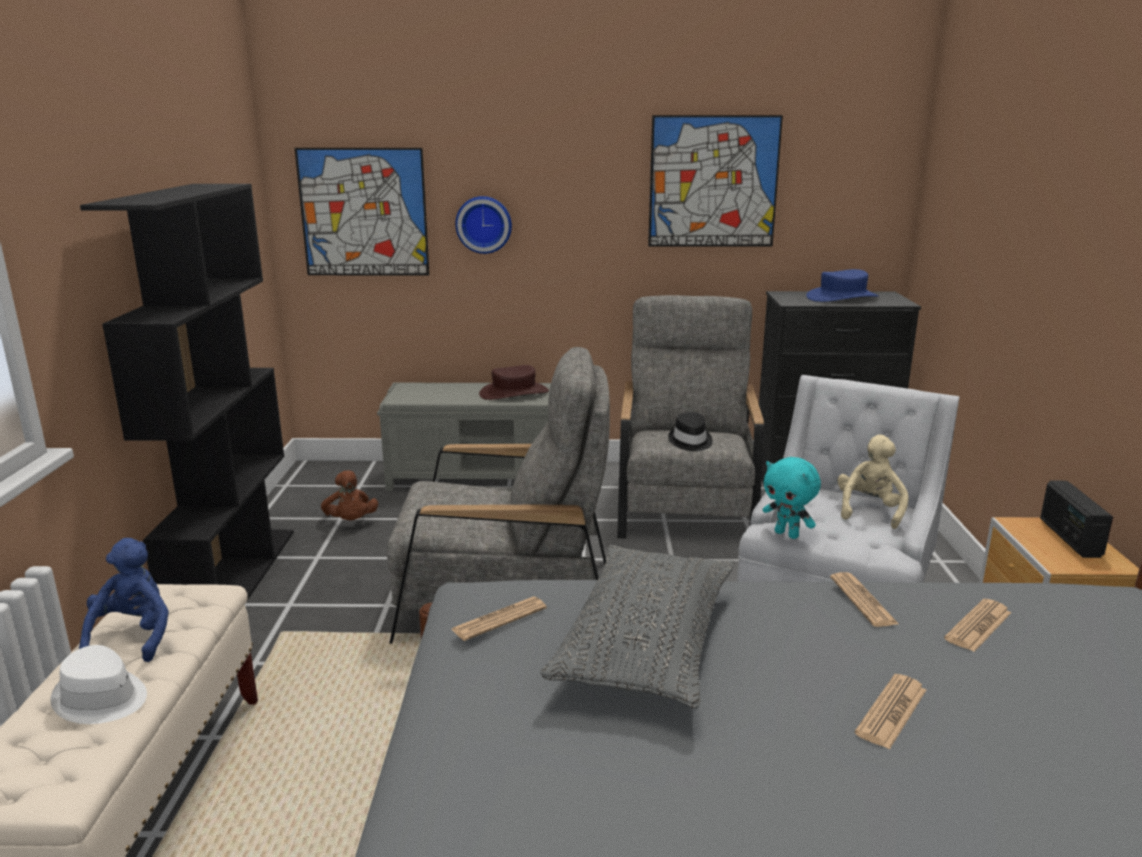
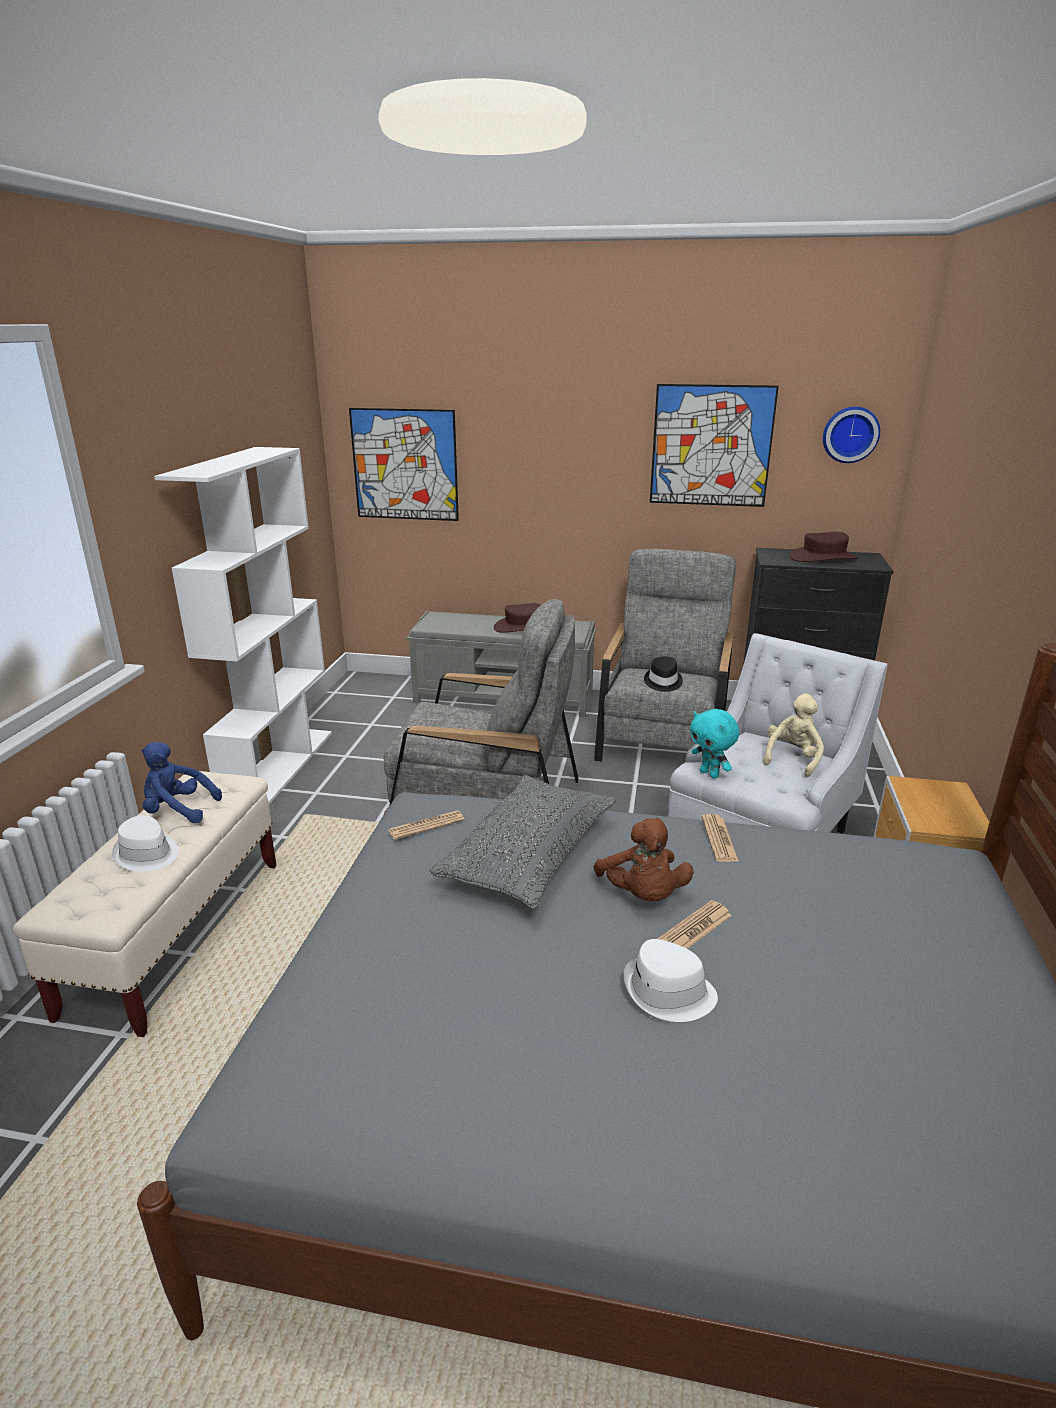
camera: 10 degrees right, 5 degrees up
blue plush toy [79,538,169,662] -> blue plush toy turned 90 degrees counterclockwise [142,742,222,823]
black bookcase [80,184,294,601] -> white bookcase [154,447,332,804]
brown plush toy [321,470,378,520] -> brown plush toy moved to [594,818,694,901]
wall clock [455,196,512,254] -> wall clock moved to [823,407,880,463]
blue hat [806,269,879,302] -> brown hat [790,532,858,562]
newspaper [944,599,1011,652] -> none
radio [1040,480,1113,558] -> none
none -> white hat [623,939,718,1022]

